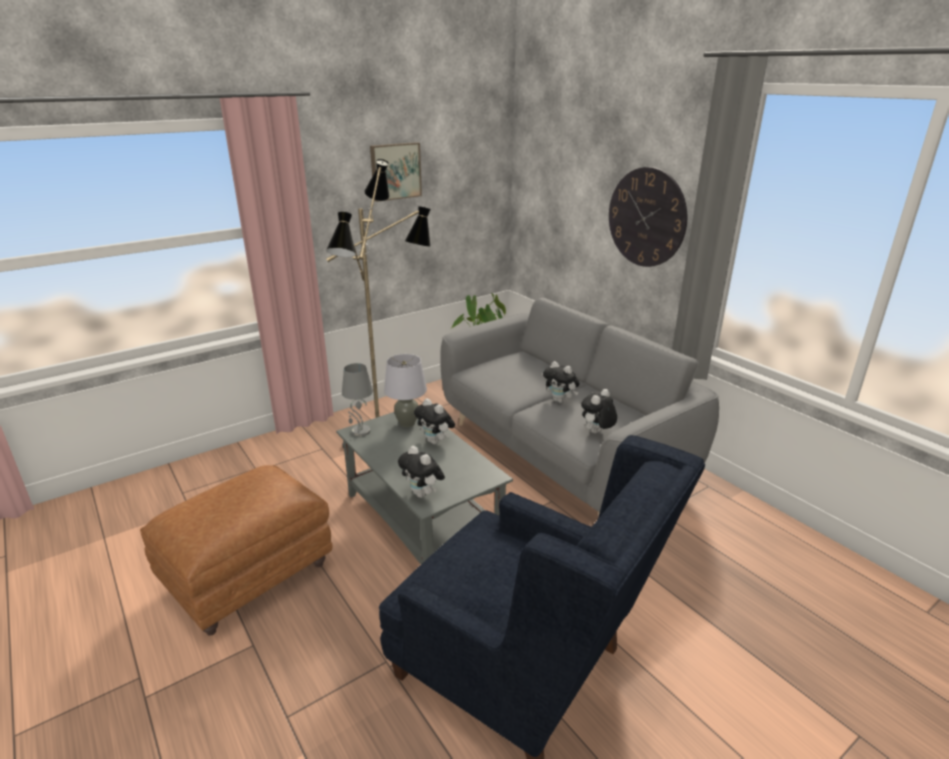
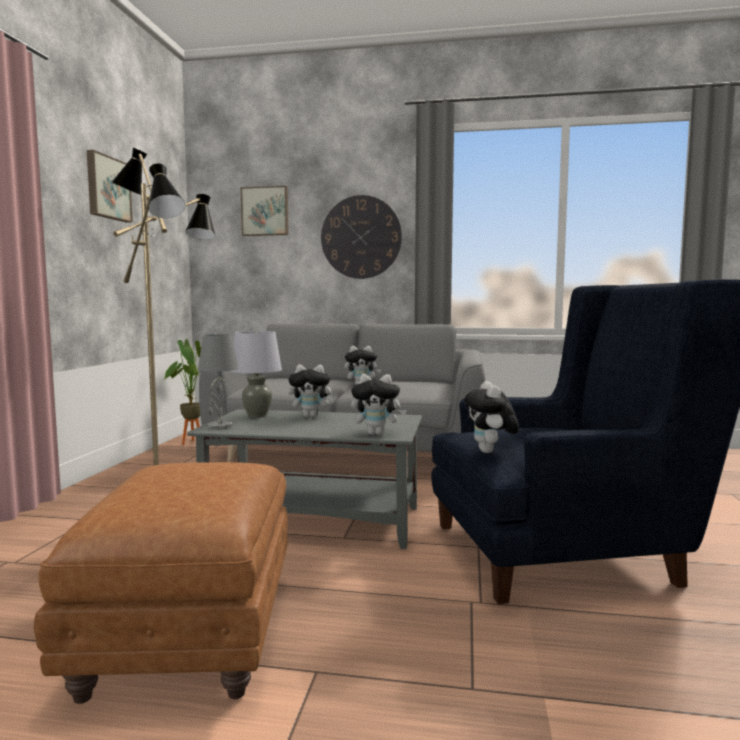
camera: 45 degrees left, 20 degrees down
plush toy [581,389,617,433] -> plush toy moved to [464,381,519,453]
none -> picture [241,186,289,236]

